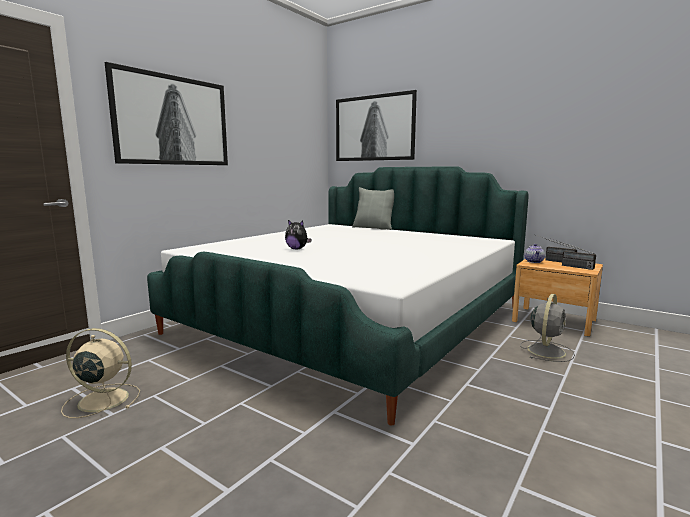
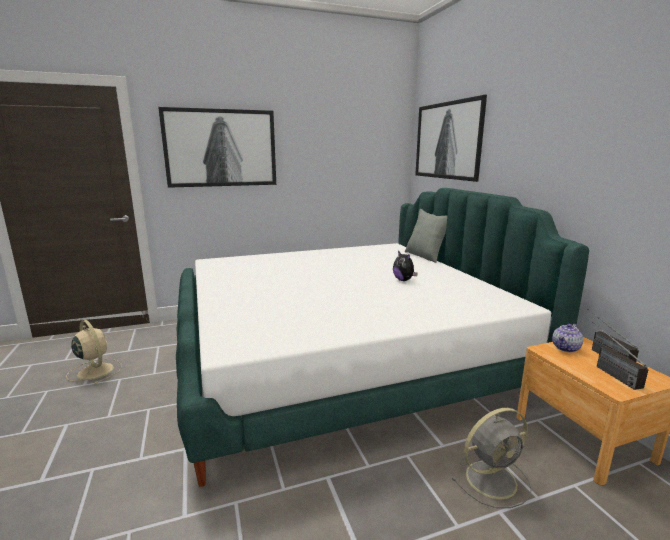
camera: 35 degrees right, 5 degrees up
plush toy [285,220,311,250] -> plush toy moved to [393,251,418,281]

